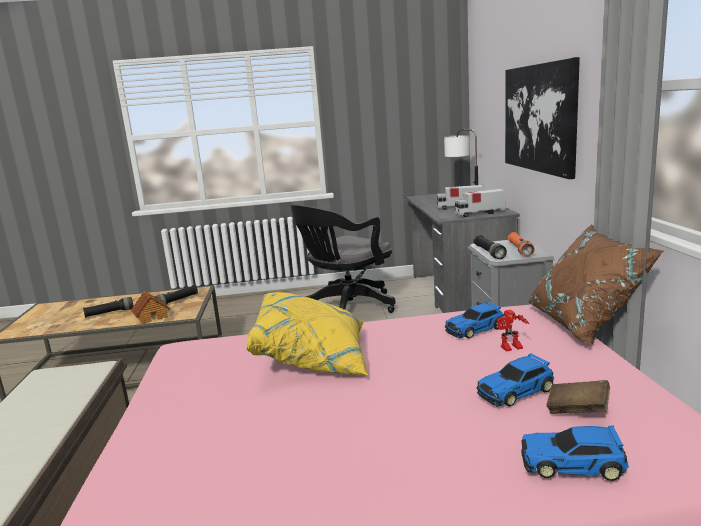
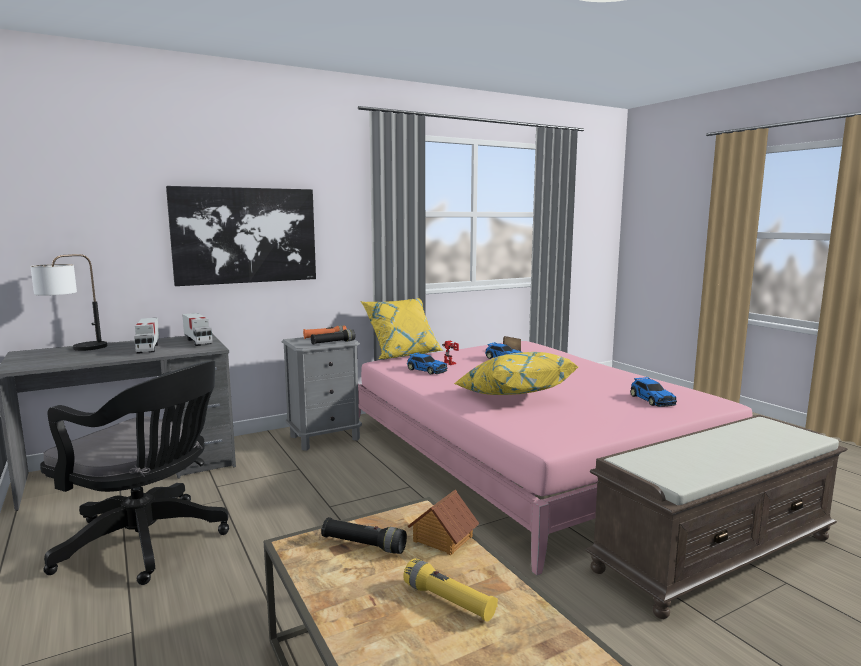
camera: 115 degrees left, 5 degrees down
black flashlight [83,297,134,318] -> yellow flashlight [403,558,498,622]
toy car [521,425,629,481] -> toy car moved to [630,377,677,407]
brown pillow [529,224,664,346] -> yellow pillow [360,298,443,359]

